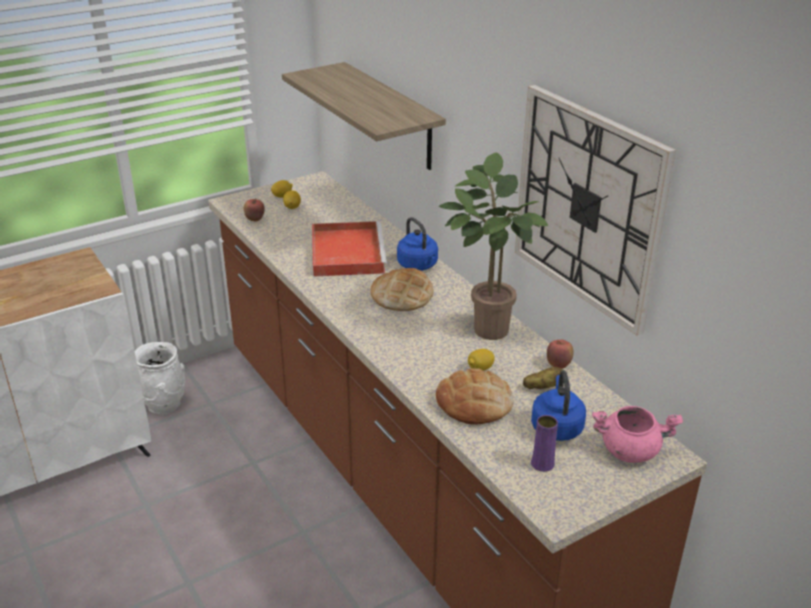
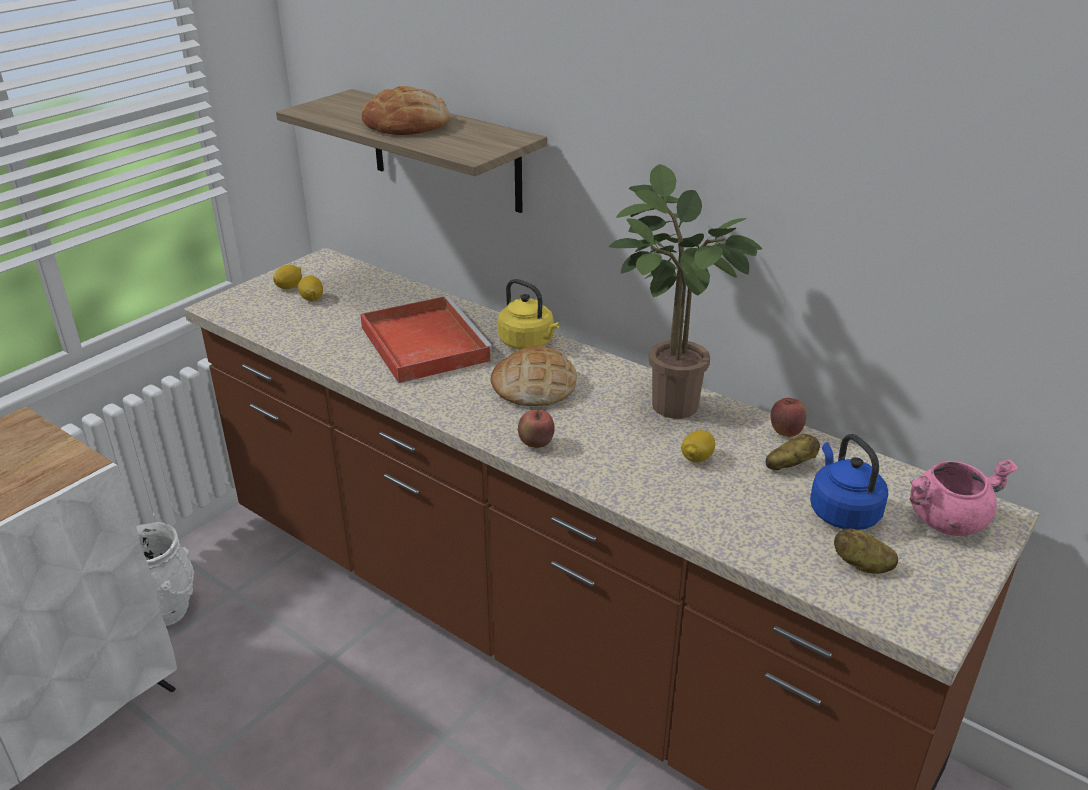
camera: 20 degrees left, 0 degrees up
apple [244,198,265,222] -> apple moved to [518,409,555,448]
blue kettle [397,217,438,271] -> yellow kettle [498,279,560,350]
bread [436,368,513,425] -> bread moved to [361,86,450,135]
wall clock [515,85,676,336] -> none
purple vase [531,415,558,472] -> potato [834,528,898,574]

